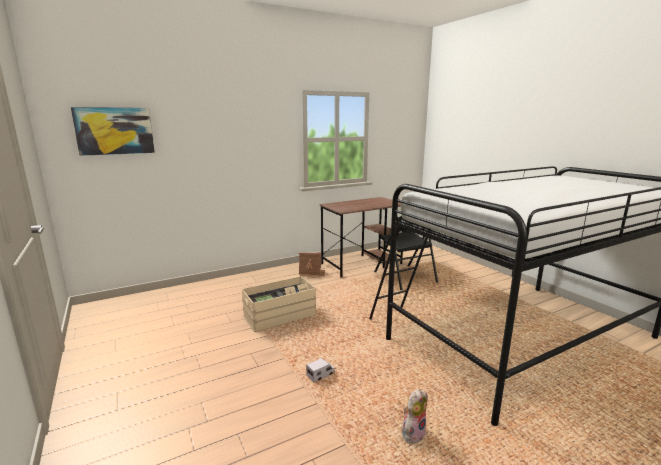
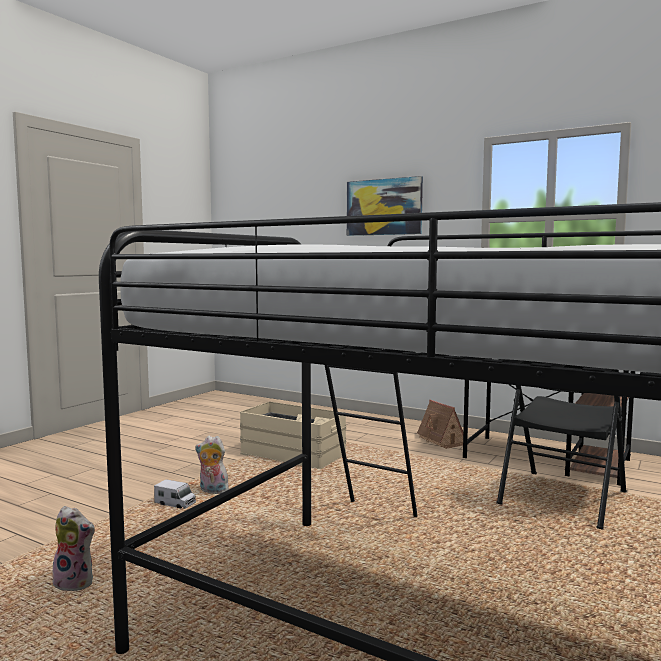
camera: 60 degrees right, 10 degrees down
picture [71,107,155,156] -> picture moved to [347,176,423,236]
none -> plush toy [195,436,229,494]

